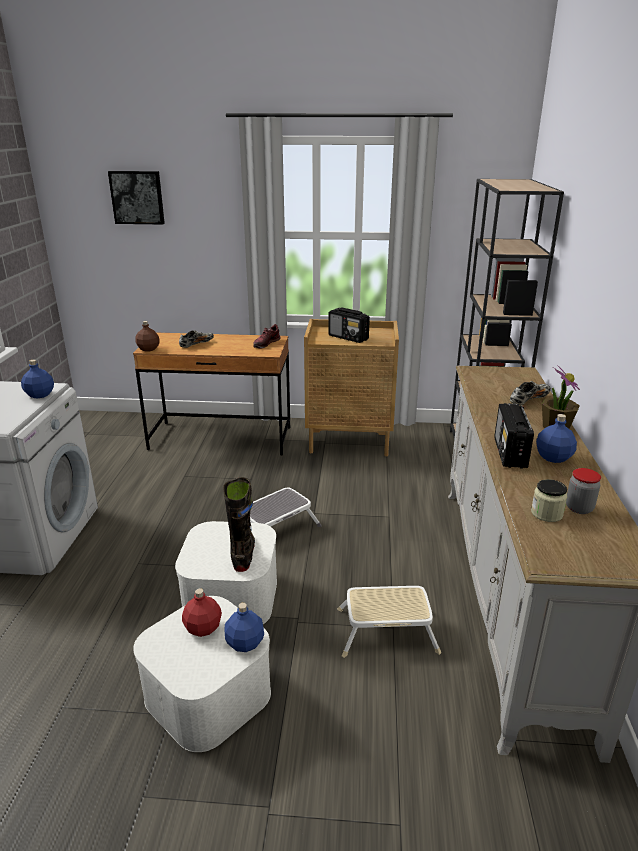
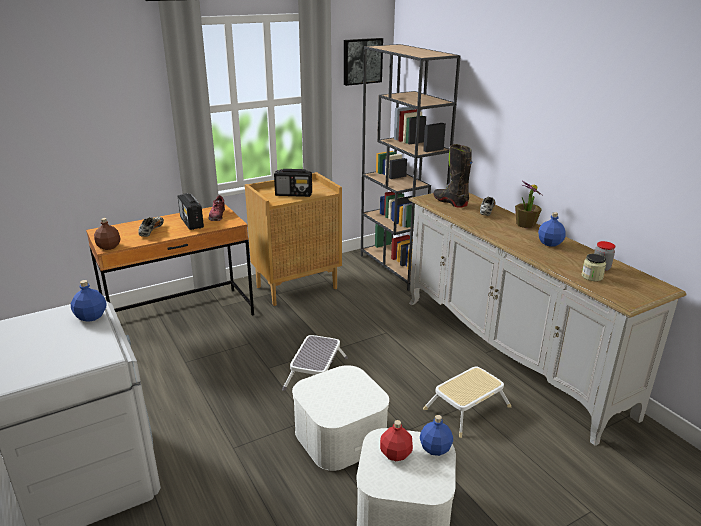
camera: 35 degrees left, 0 degrees up
picture [108,171,165,225] -> picture moved to [344,38,383,86]
black boot [223,477,255,572] -> black boot moved to [433,144,473,208]
radio [494,403,534,468] -> radio moved to [178,193,204,230]

